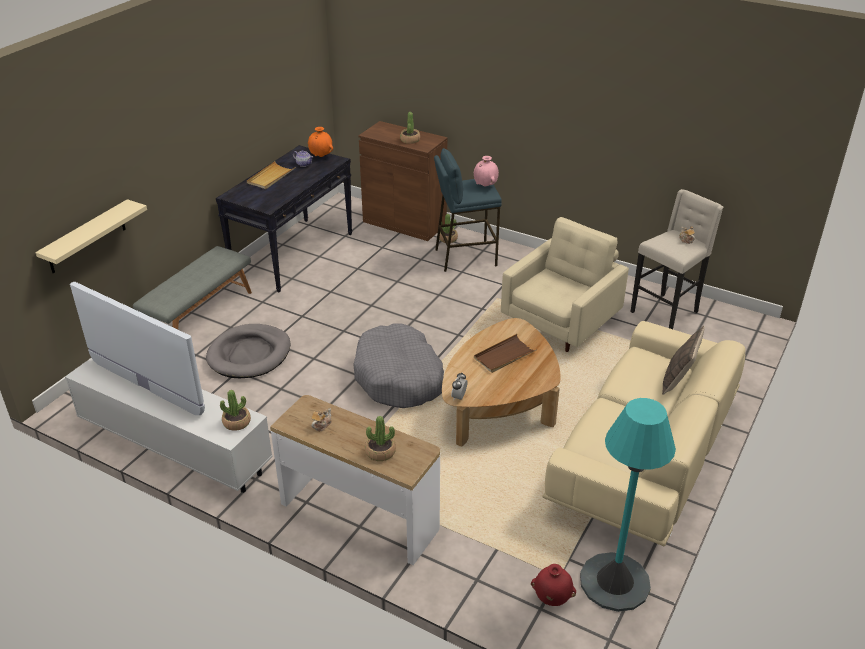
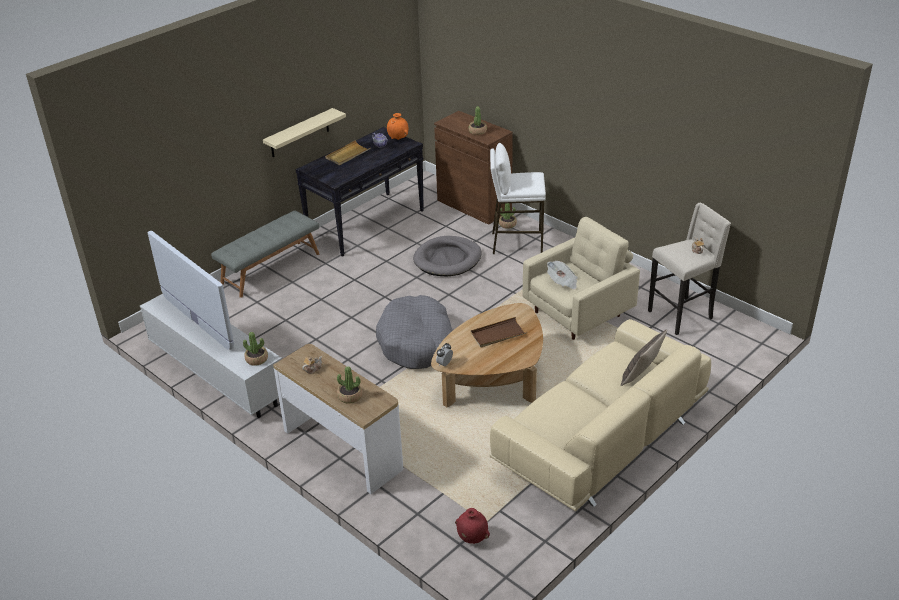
camera: 15 degrees right, 0 degrees up
beige shelf [36,199,147,273] -> beige shelf moved to [263,108,346,157]
grey dog bed [206,324,290,378] -> grey dog bed moved to [413,236,481,276]
blue stool [434,148,502,272] -> white stool [490,143,546,255]
pink vase [474,156,499,187] -> none
turquoise floor lamp [580,398,676,612] -> none
none -> newspaper [547,261,578,290]

